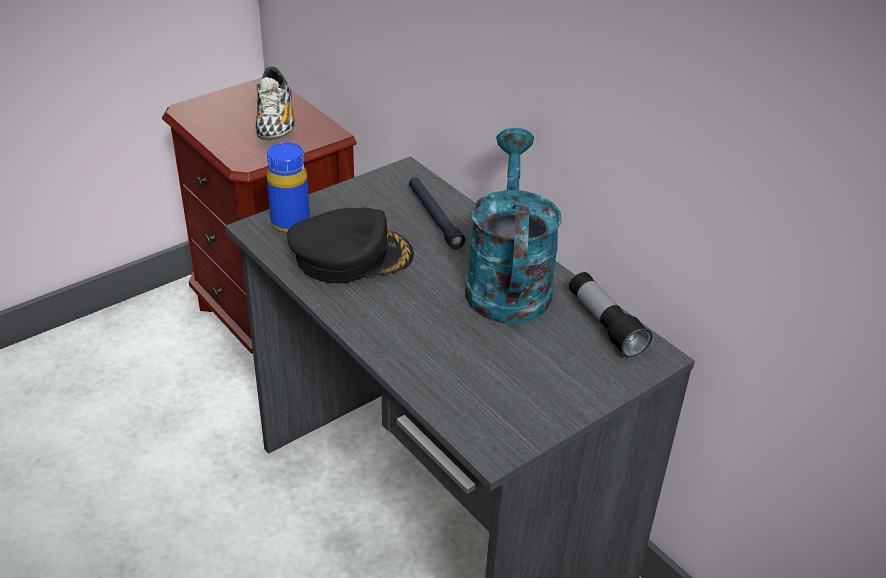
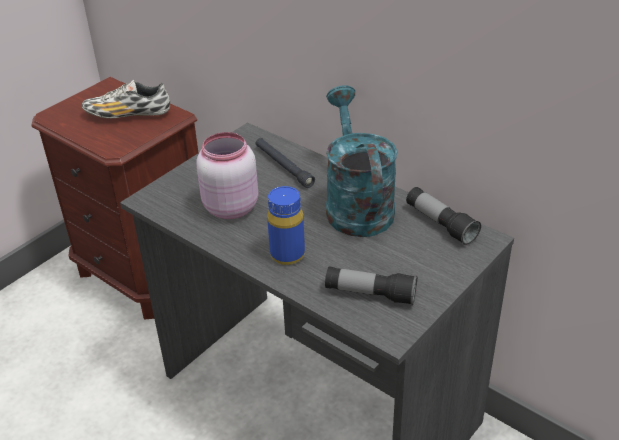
camera: 10 degrees left, 0 degrees up
shoe [256,67,295,140] -> shoe turned 105 degrees clockwise [82,80,170,118]
blue bottle [267,142,310,233] -> blue bottle moved to [267,186,305,265]
black cap [287,207,414,284] -> pink jar [196,132,258,219]
none -> flashlight [325,266,417,305]

